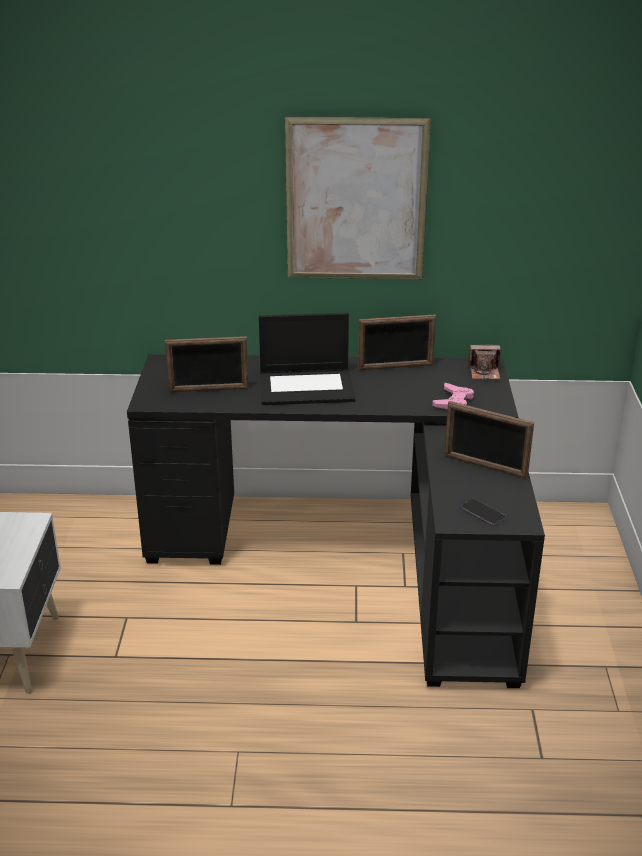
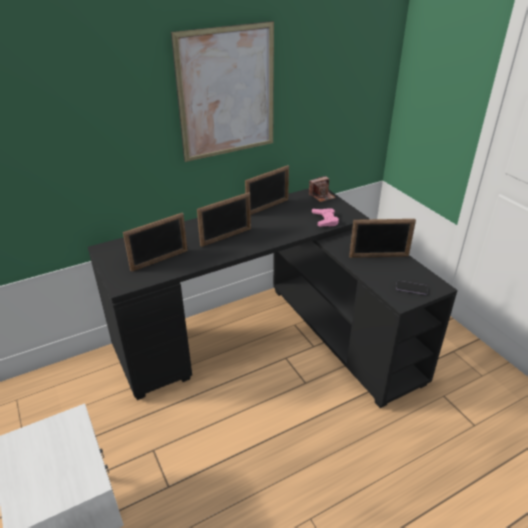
camera: 30 degrees left, 5 degrees up
laptop [259,313,355,405] -> picture frame [197,192,251,247]

